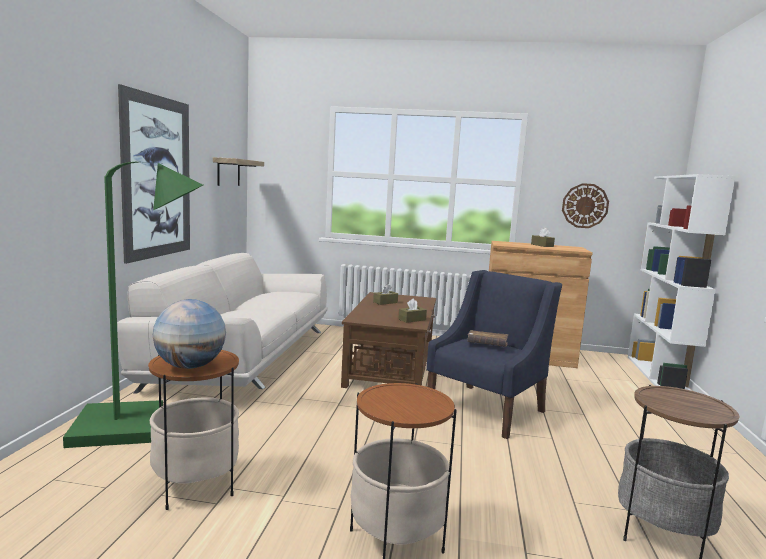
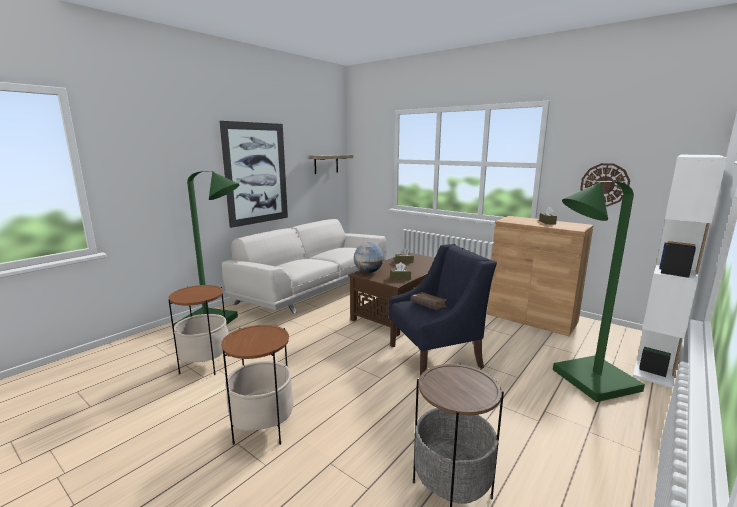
camera: 30 degrees right, 5 degrees up
globe [153,299,226,369] -> globe moved to [354,243,384,273]
none -> green floor lamp [553,181,645,402]

